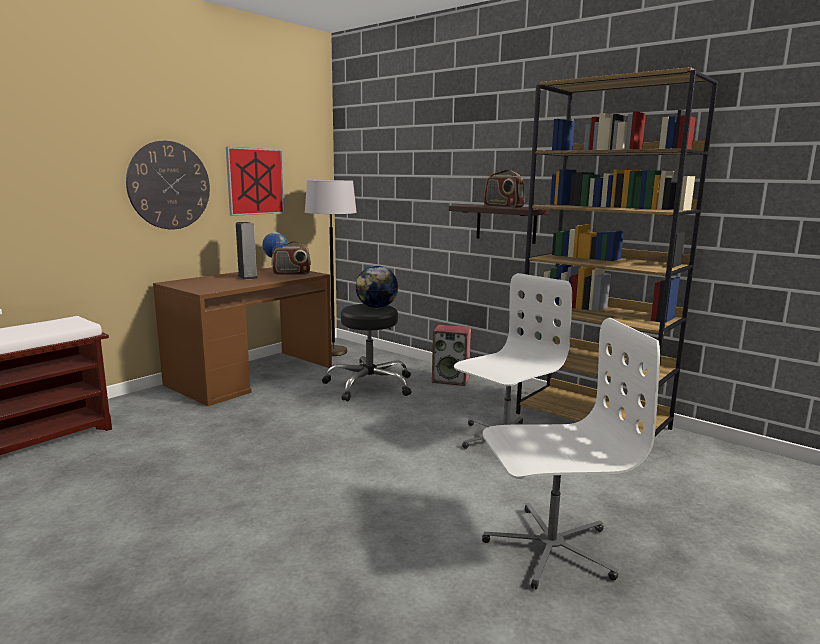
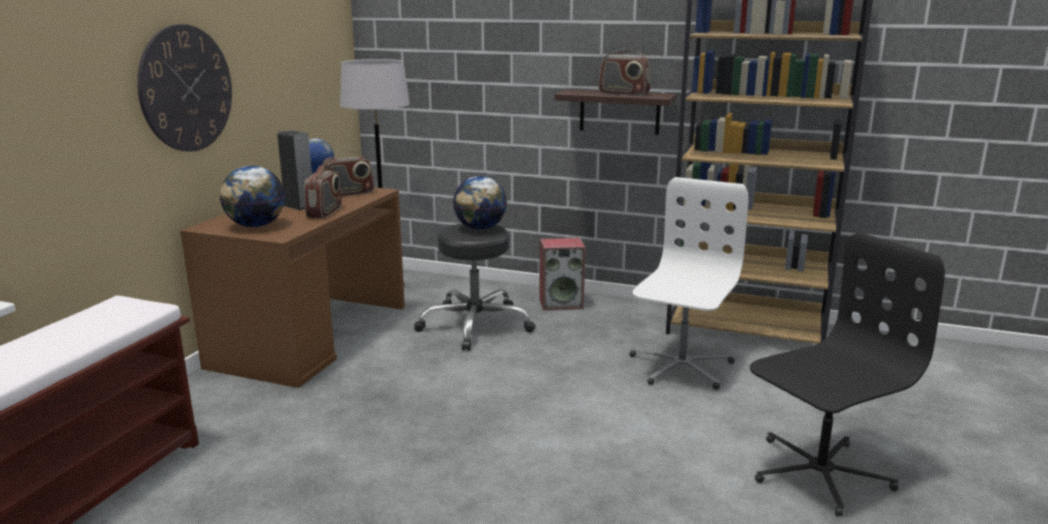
camera: 20 degrees left, 5 degrees up
picture [226,147,285,216] -> none
white office chair [482,318,660,589] -> black office chair [750,232,945,517]
none -> globe [220,166,285,227]
none -> radio [304,165,342,218]

